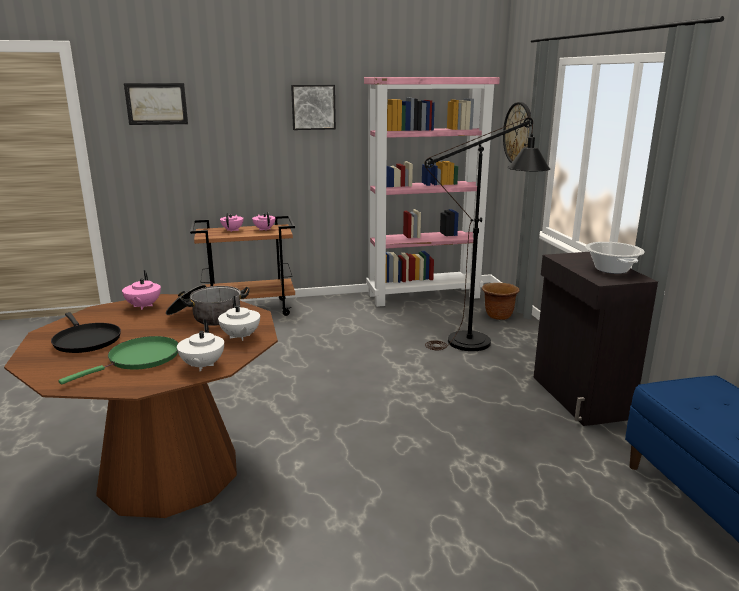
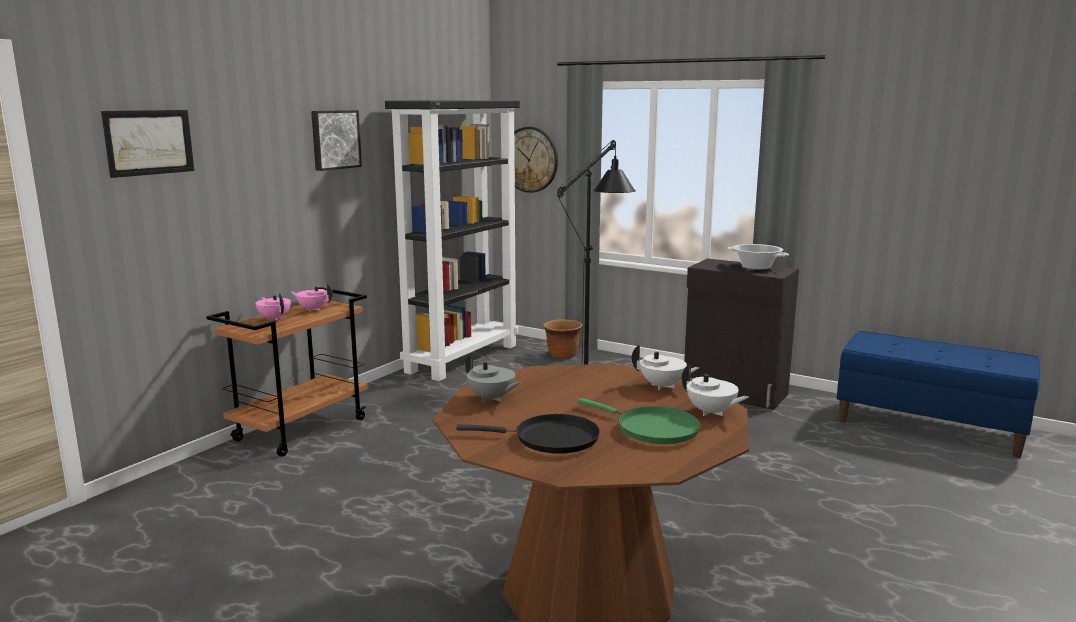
camera: 45 degrees left, 5 degrees down
green frying pan [59,336,178,384] -> green frying pan turned 135 degrees clockwise [577,398,701,444]
pink teapot [122,270,161,310] -> grey teapot [465,353,521,402]
cooking pot [166,285,249,326] -> none
pink bookcase [364,77,500,307] -> black bookcase [385,100,520,381]

